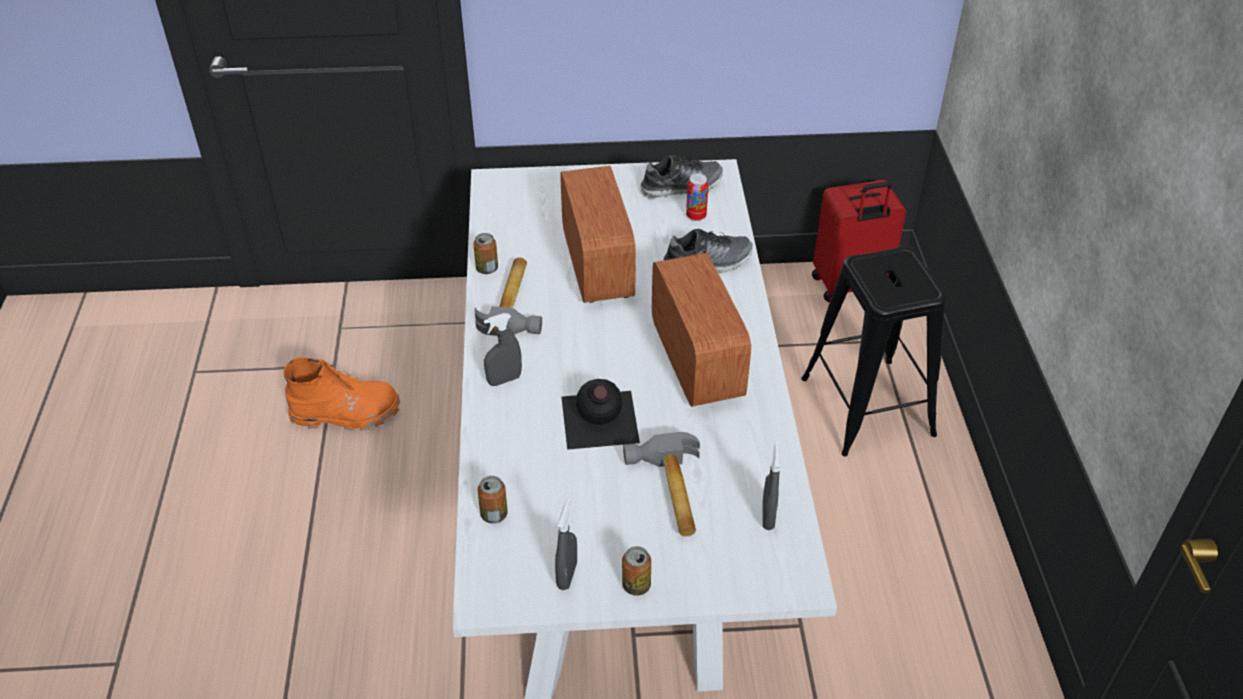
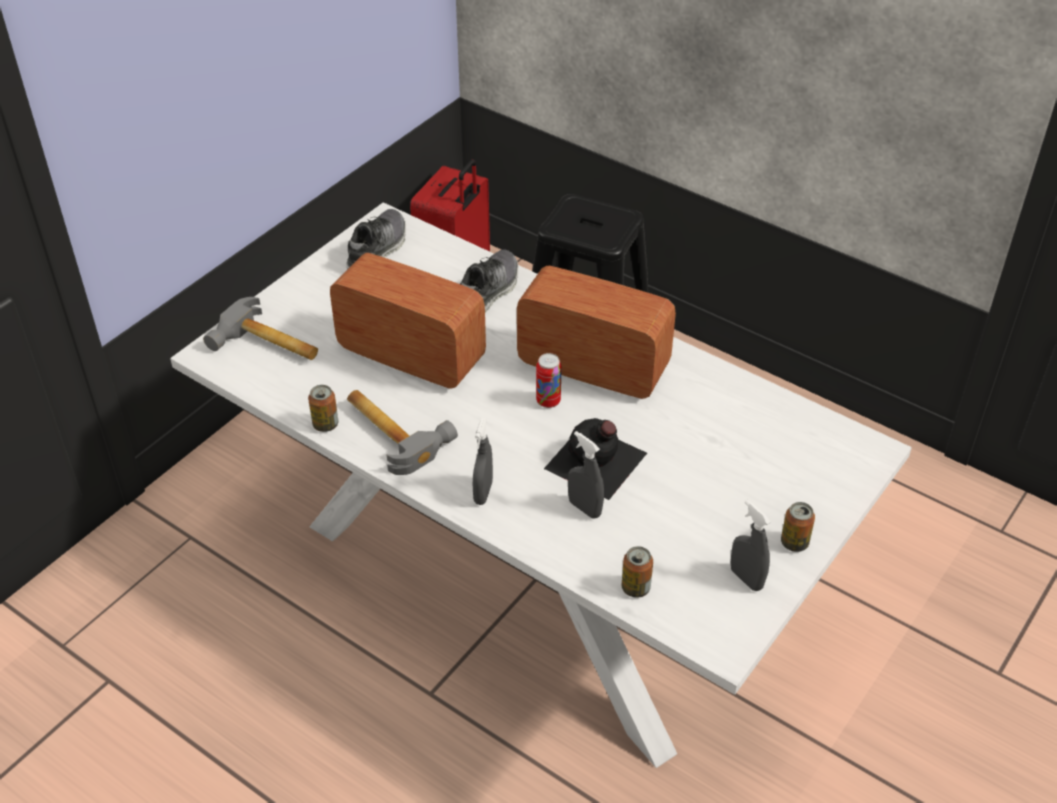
camera: 50 degrees left, 0 degrees up
orange boot [283,357,400,431] -> none
hammer [623,432,700,537] -> hammer moved to [203,297,318,360]
can [686,173,708,221] -> can moved to [536,353,562,408]
grey spray bottle [762,440,780,530] -> grey spray bottle moved to [568,431,604,518]

